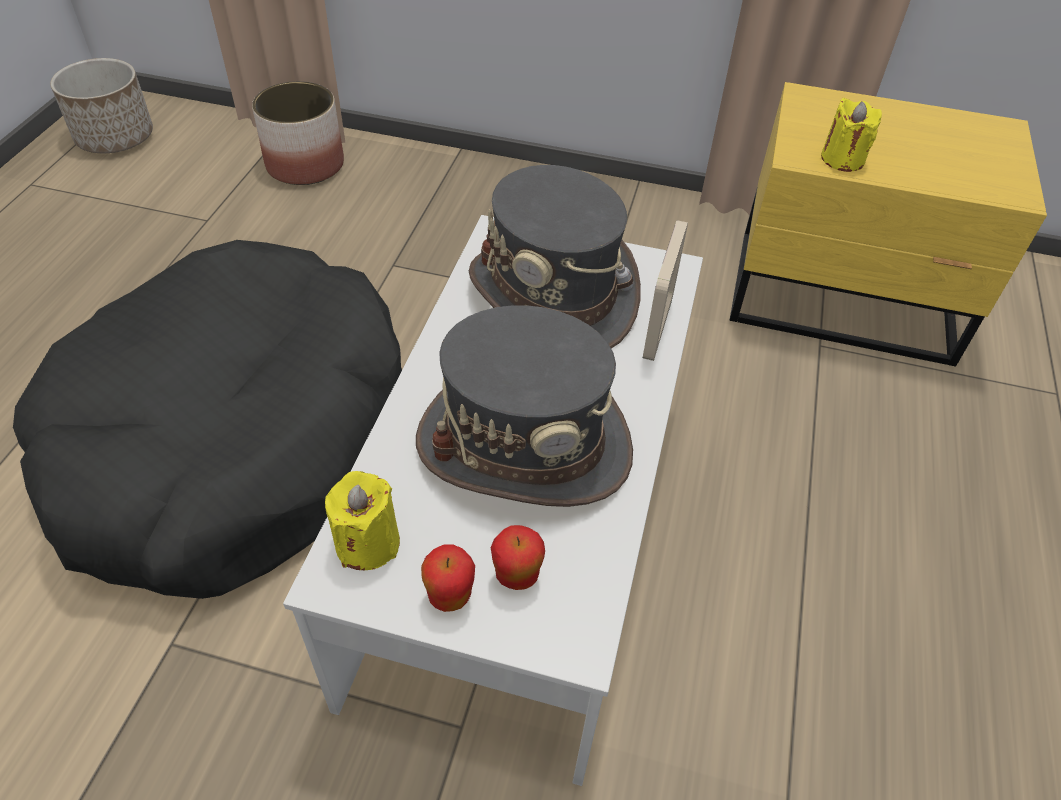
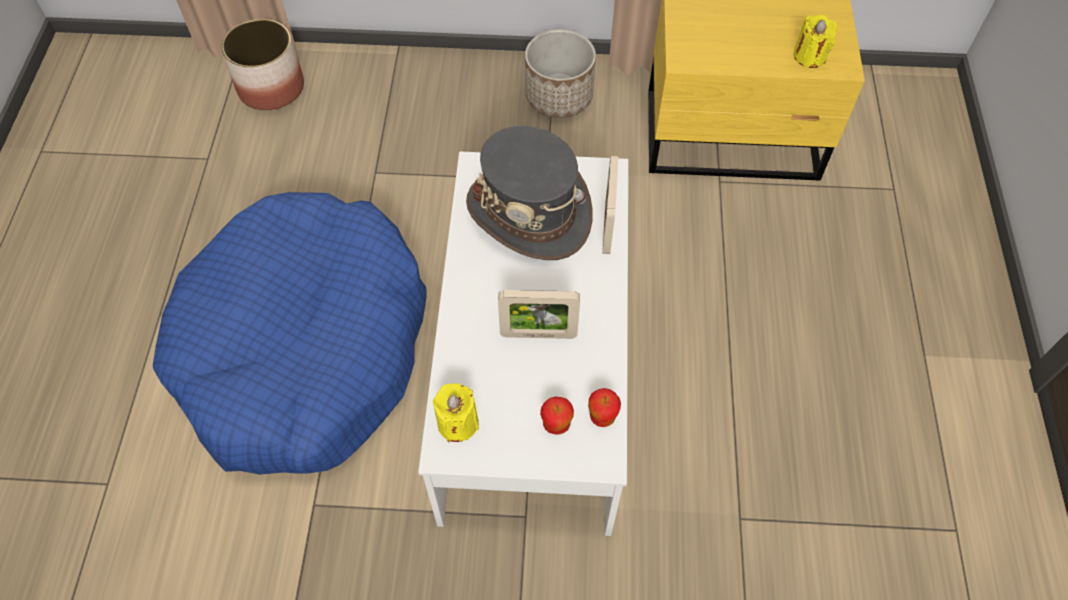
camera: 10 degrees left, 10 degrees up
black dog bed [13,240,402,599] -> blue dog bed [153,192,426,475]
planter [50,58,153,153] -> planter moved to [525,29,596,118]
grey hat [416,305,633,507] -> picture frame [498,290,580,339]
apple [421,545,475,612] -> apple moved to [588,388,621,427]
yellow candle [821,98,882,172] -> yellow candle moved to [794,15,837,68]

